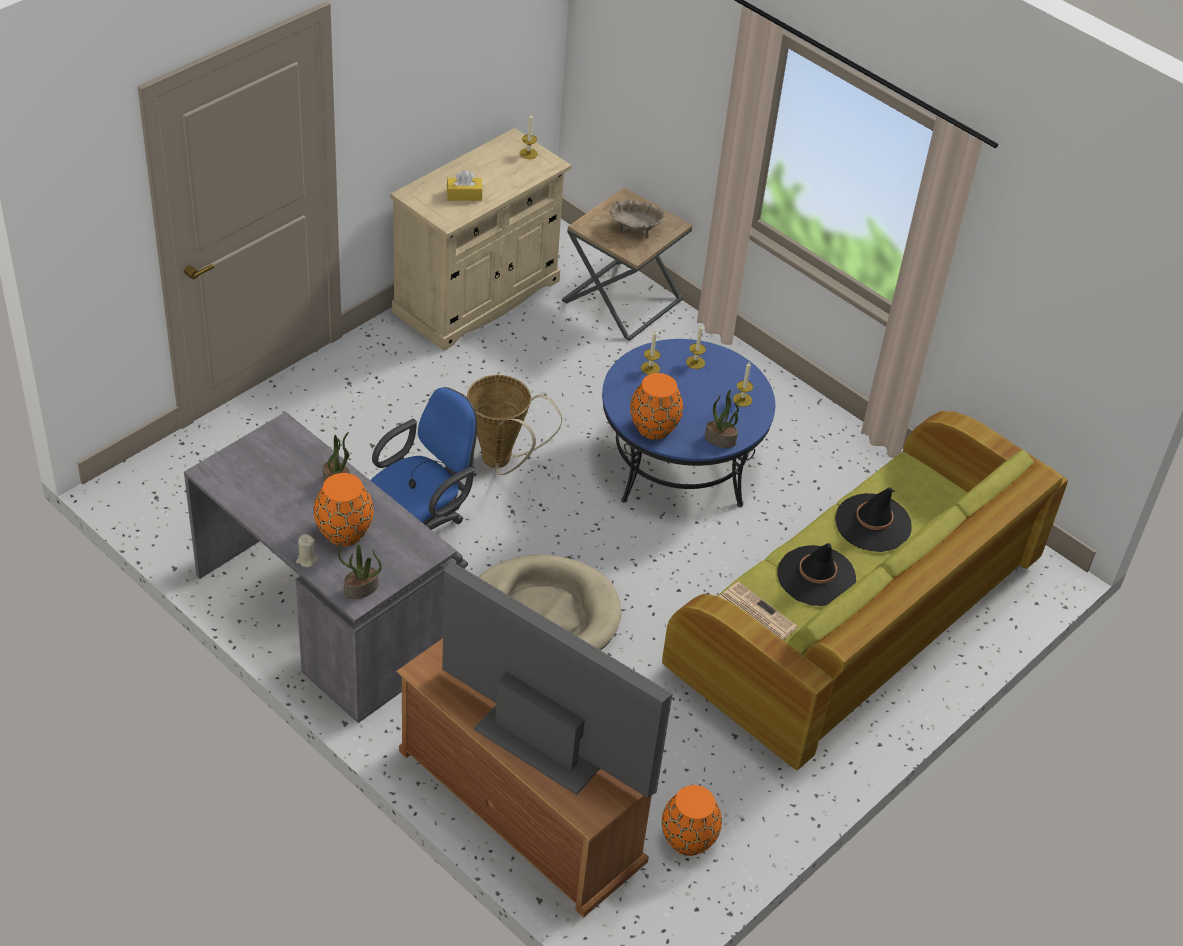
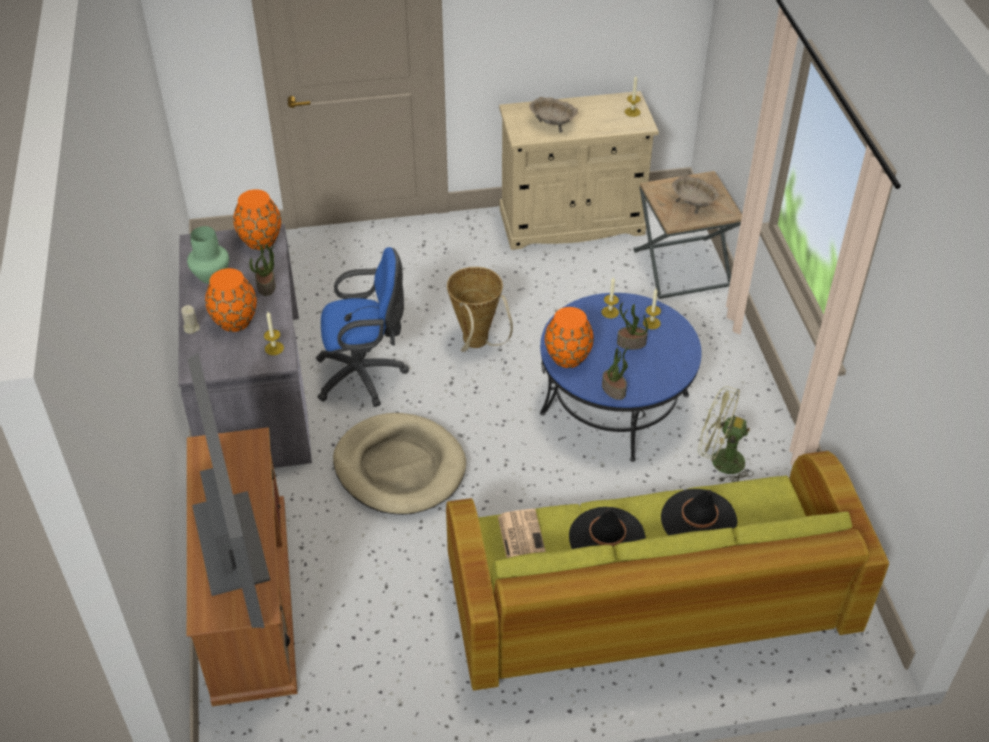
camera: 40 degrees right, 0 degrees up
potted plant [338,544,382,599] -> potted plant moved to [617,302,648,350]
yellow tissue box [447,171,483,201] -> beige bowl [529,97,578,132]
orange vase [662,785,722,856] -> orange vase moved to [233,189,281,250]
candle [733,362,753,407] -> candle moved to [264,312,284,355]
none -> green vase [187,226,229,284]
none -> green fan [698,386,754,482]

